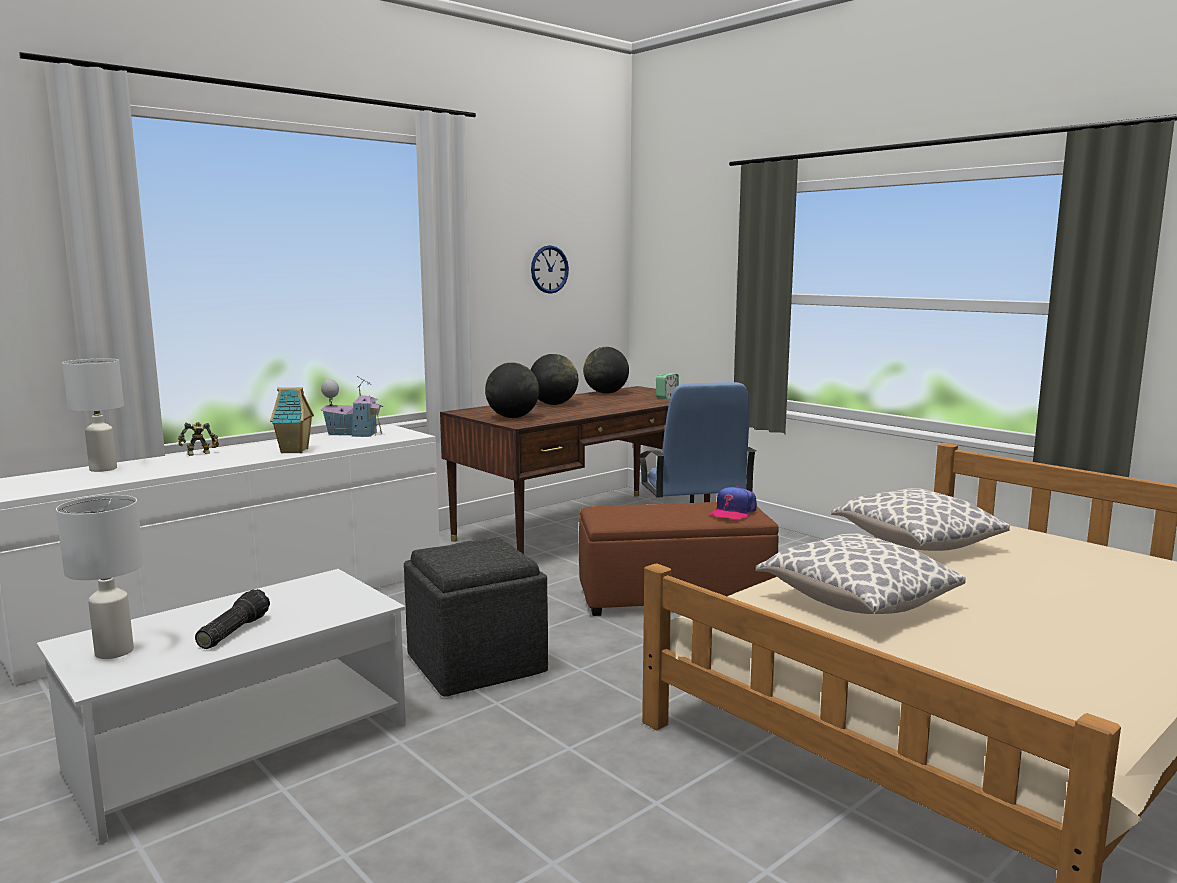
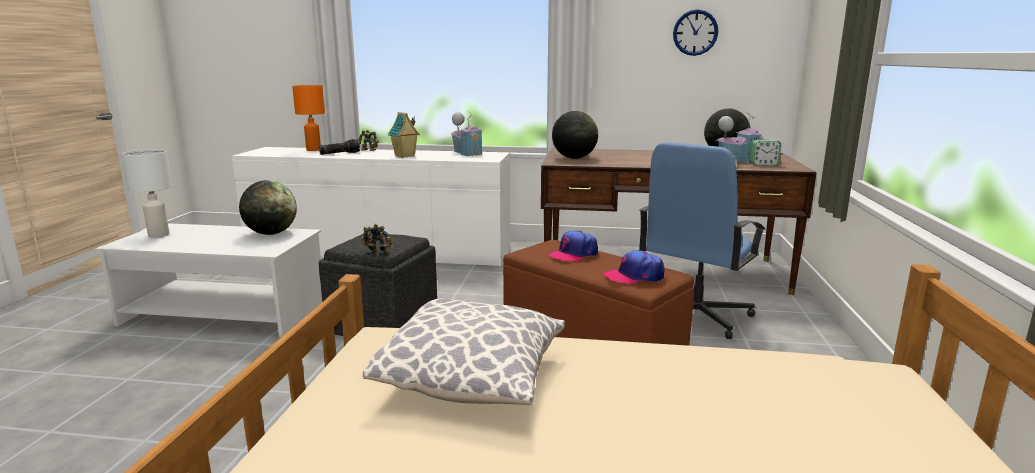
camera: 50 degrees right, 5 degrees up
white table lamp [62,358,124,472] -> orange table lamp [292,85,325,151]
flashlight [195,589,270,649] -> flashlight moved to [319,139,360,155]
globe [530,354,578,405] -> globe moved to [239,180,297,235]
pillow [831,488,1010,551] -> none
none -> toy robot [361,224,391,256]
none -> cap [548,231,598,262]
none -> toy house [716,113,765,163]

